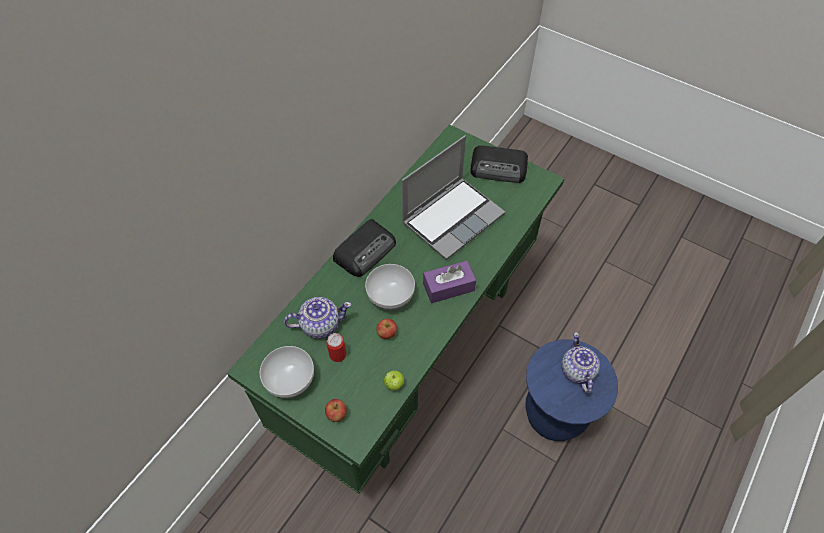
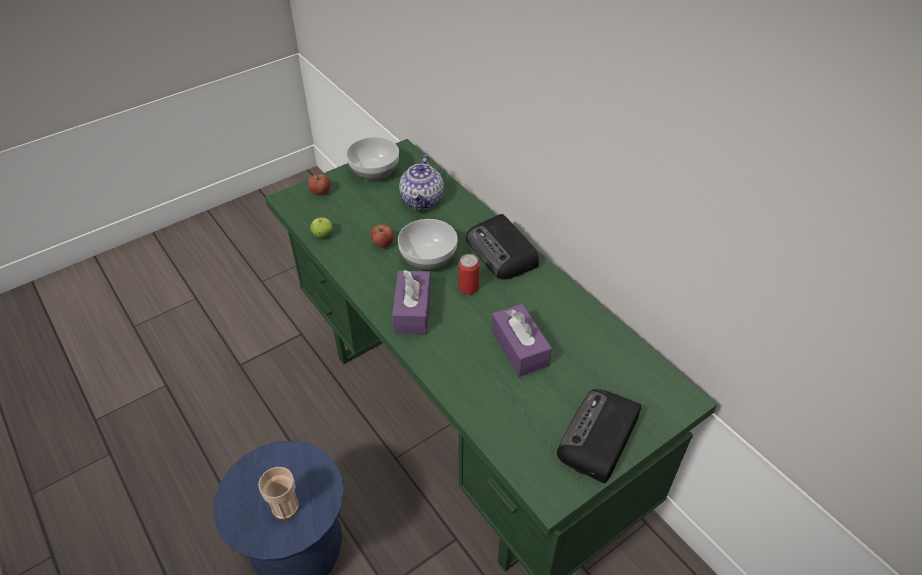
camera: 110 degrees right, 10 degrees down
can [326,333,346,362] -> can moved to [459,254,479,295]
laptop [402,135,505,260] -> purple tissue box [492,304,552,377]
teapot [561,332,600,393] -> cup [258,467,299,520]

